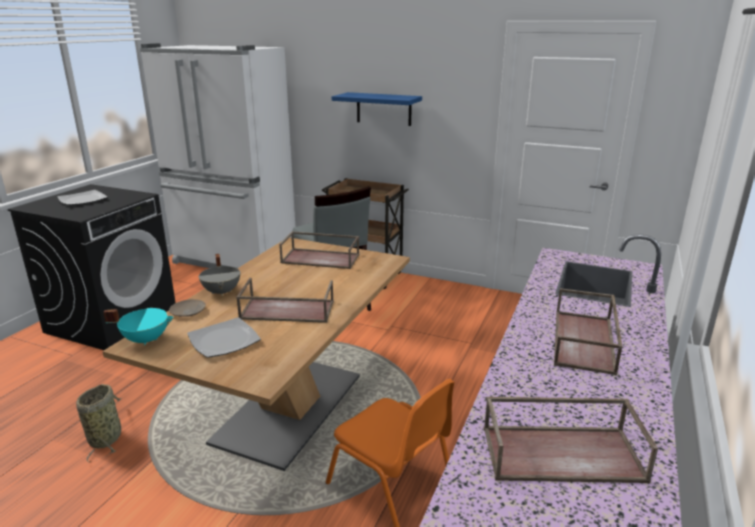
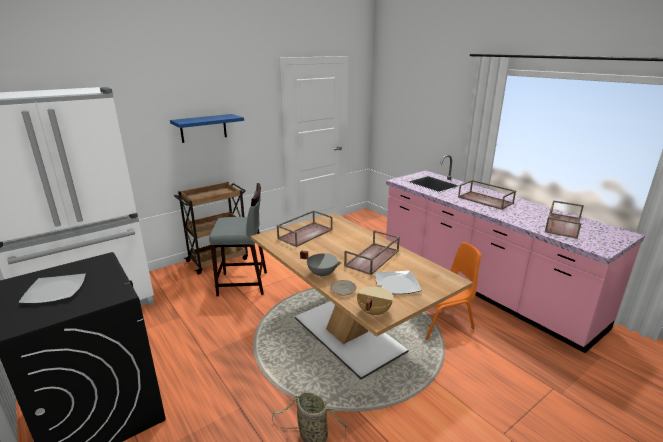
camera: 60 degrees left, 0 degrees up
turquoise cooking pot [103,308,174,346] -> beige cooking pot [357,285,394,317]

